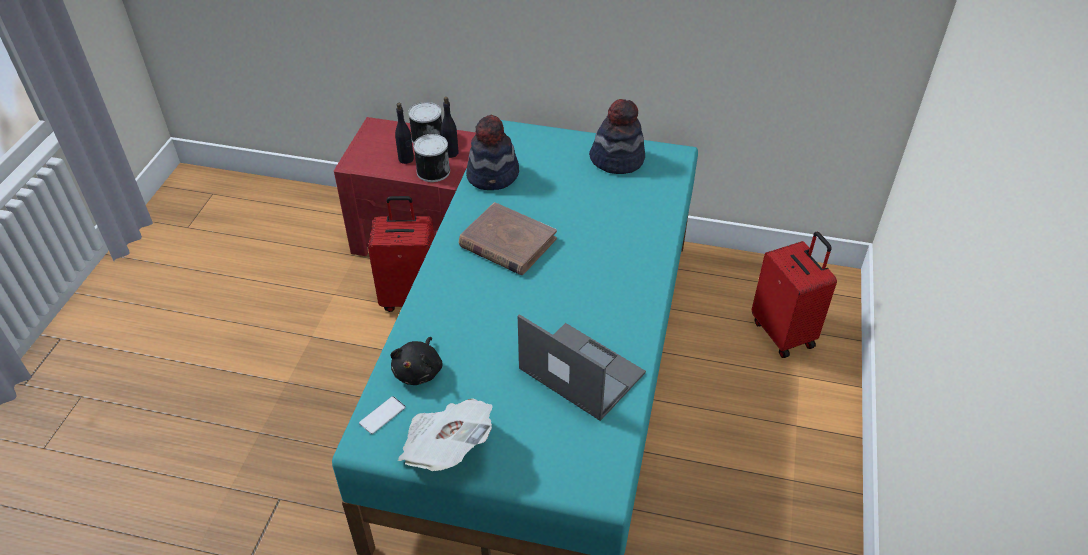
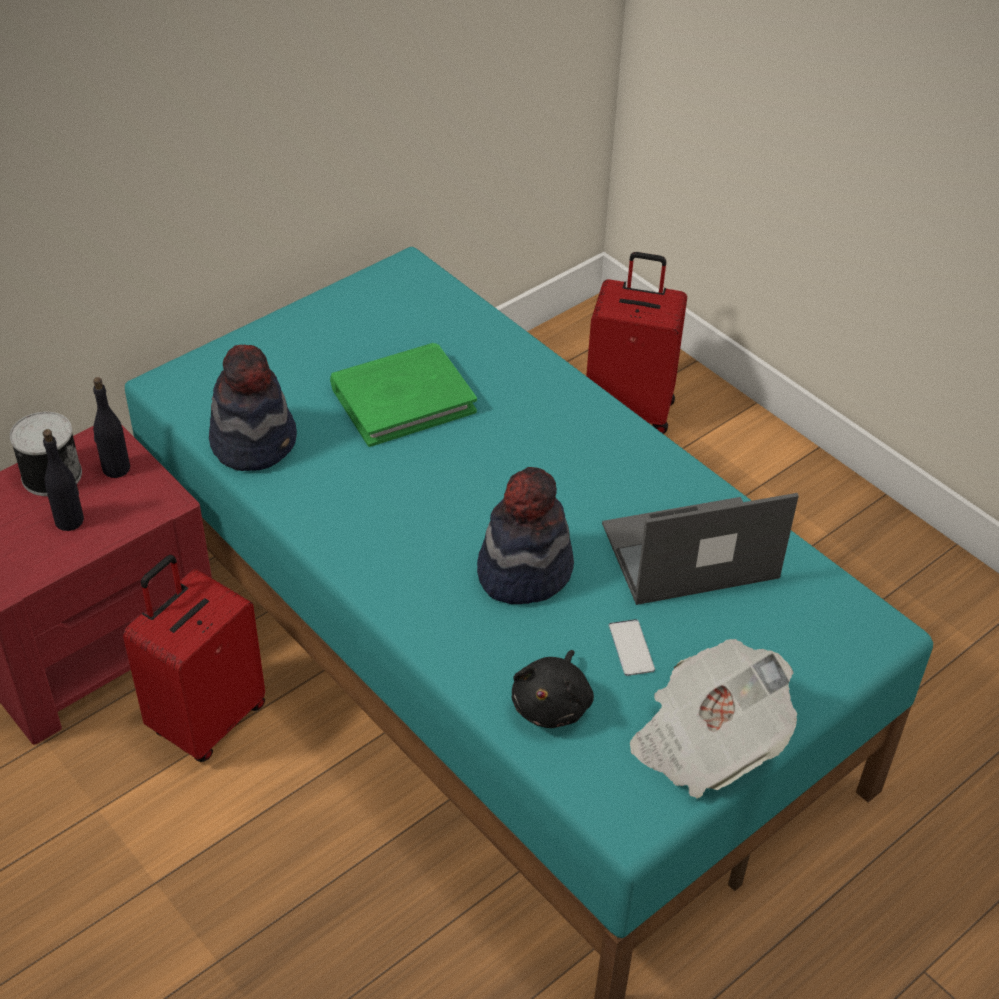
camera: 55 degrees left, 0 degrees up
phone [359,396,406,434] -> phone moved to [609,619,655,676]
black plush toy [391,337,443,385] -> black plush toy turned 60 degrees clockwise [511,650,594,728]
can [413,134,450,182] -> none
brown book [459,202,557,275] -> none
hat [589,99,645,174] -> hat moved to [477,467,574,604]
none -> green book [330,343,477,447]

